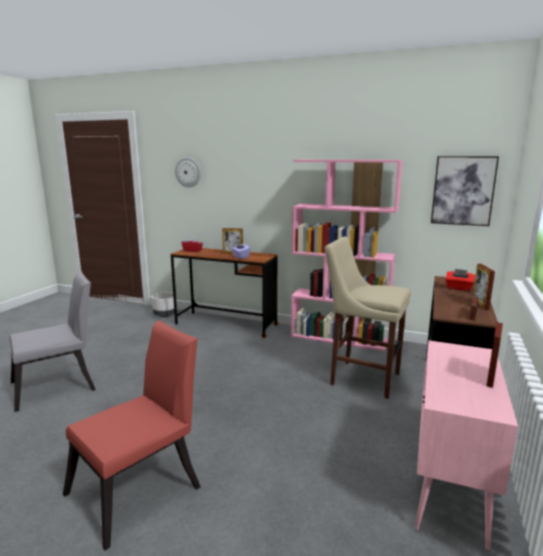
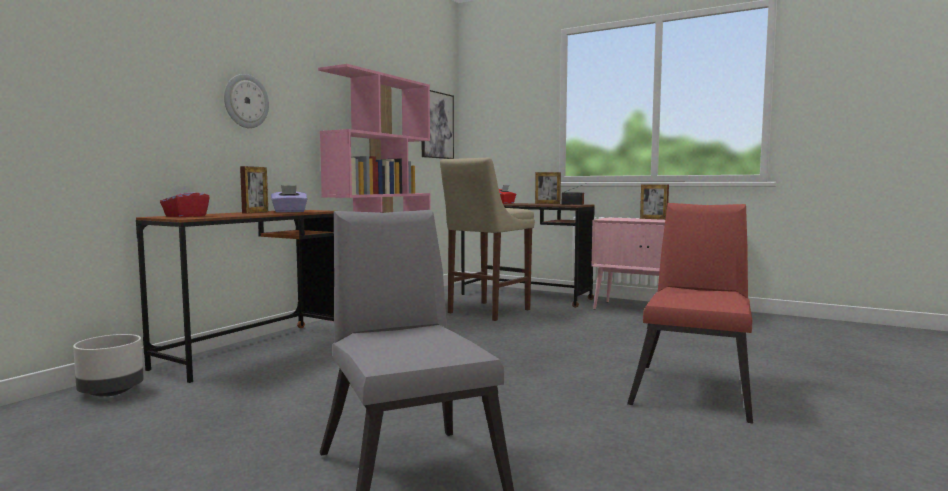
camera: 80 degrees left, 10 degrees down
red chair [63,320,201,551] -> red chair turned 60 degrees clockwise [627,203,753,424]
wall clock [175,157,201,187] -> wall clock moved to [224,74,269,128]

